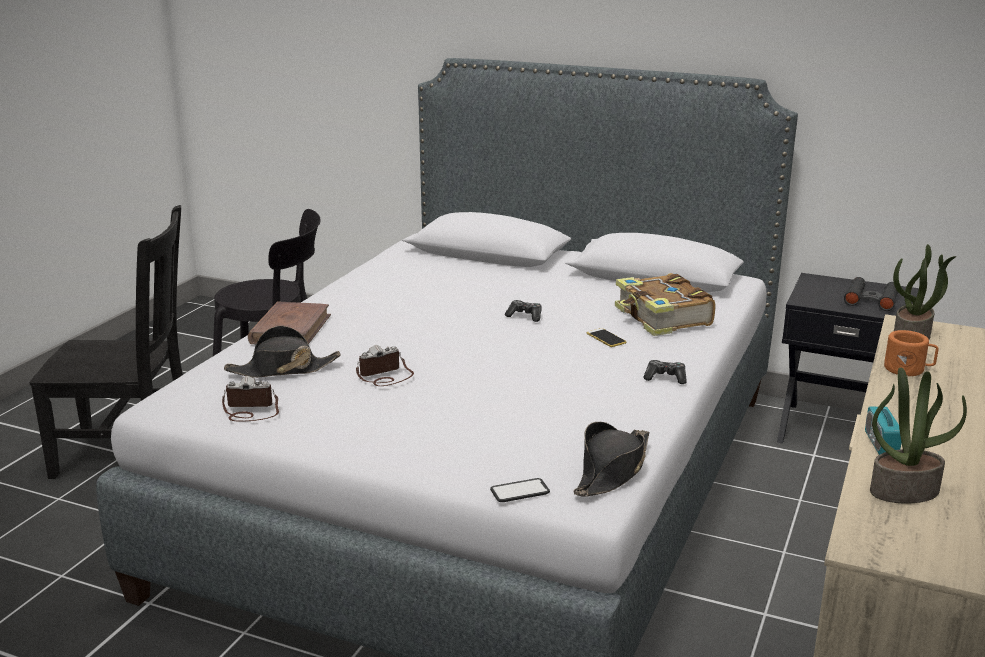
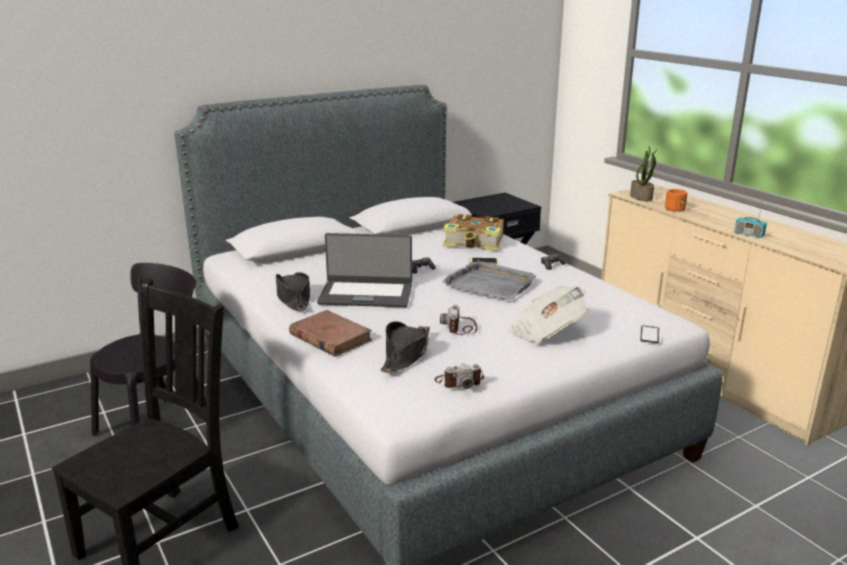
camera: 55 degrees left, 0 degrees up
camera [222,376,279,422] -> camera turned 135 degrees counterclockwise [434,364,484,389]
black hat [573,422,649,497] -> black hat moved to [276,272,310,311]
black binoculars [844,277,898,311] -> none
potted plant [870,367,967,504] -> none
none -> laptop [317,233,412,307]
none -> grey tray [442,260,536,300]
none -> newspaper [508,286,587,343]

